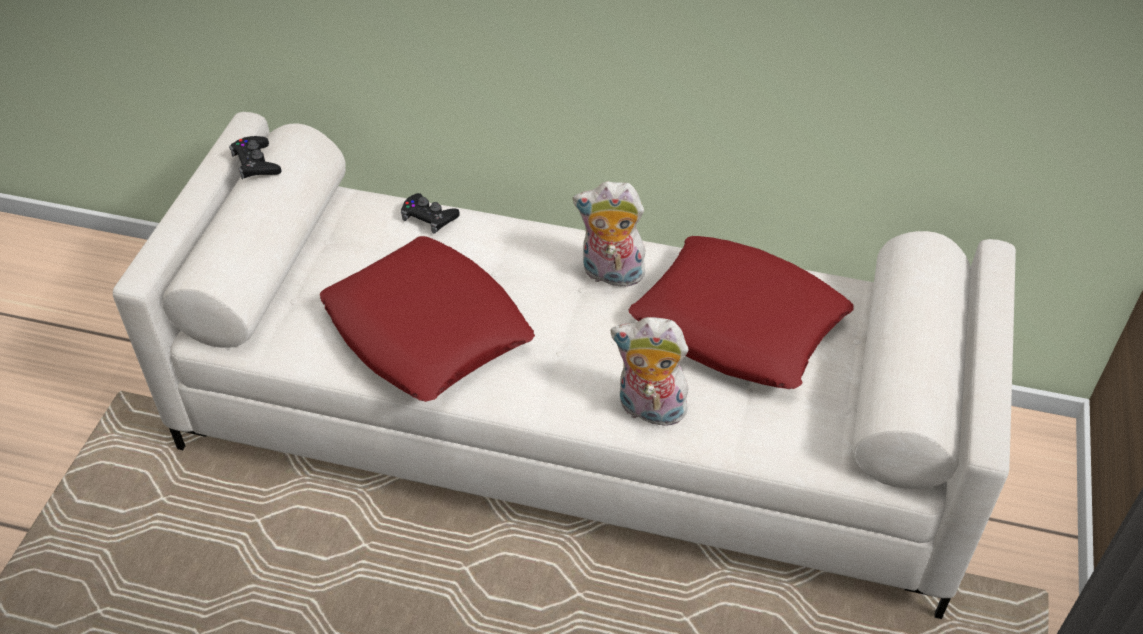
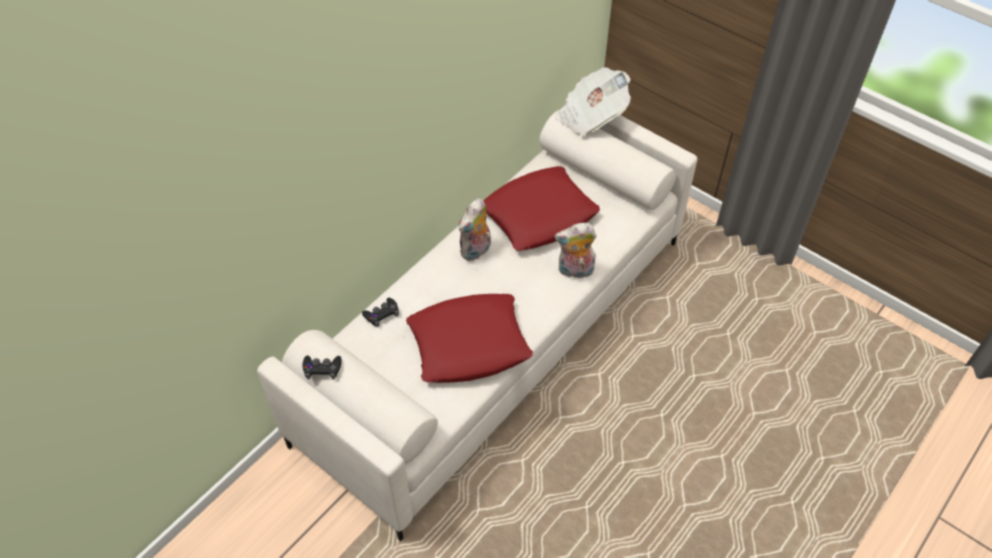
camera: 65 degrees left, 5 degrees up
plush toy [611,317,693,430] -> plush toy turned 45 degrees clockwise [554,223,597,278]
none -> newspaper [555,67,631,136]

